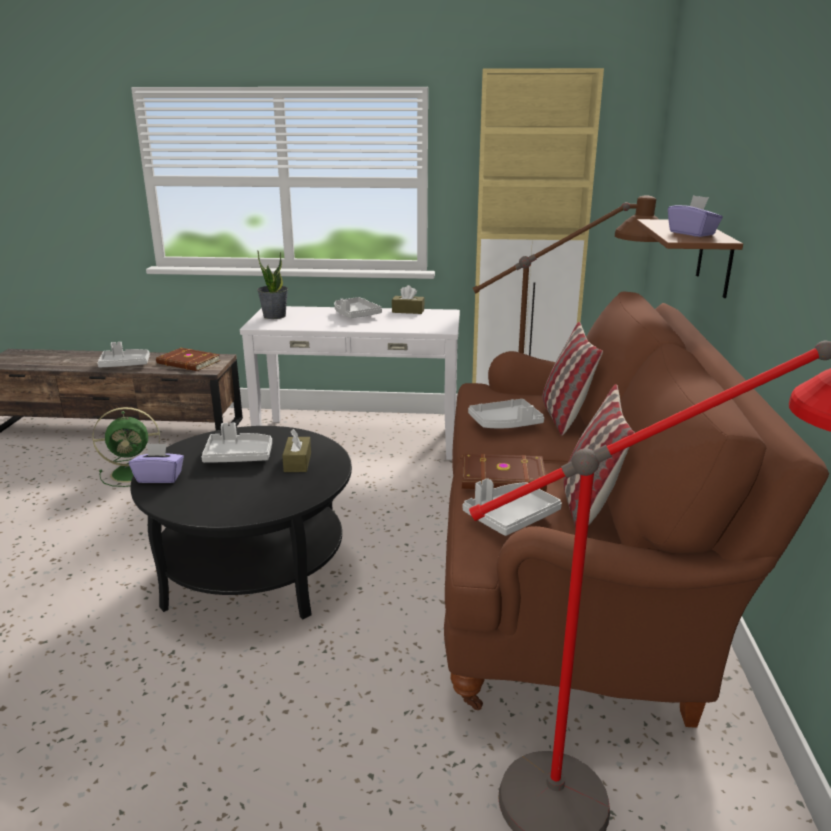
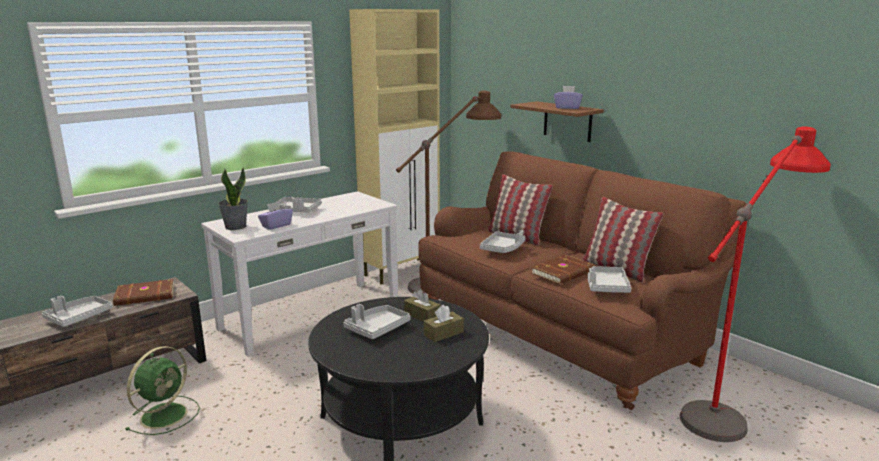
camera: 45 degrees left, 5 degrees down
purple tissue box [129,443,184,483] -> purple tissue box moved to [258,202,293,230]
brown tissue box [392,285,425,314] -> brown tissue box moved to [424,305,464,342]

